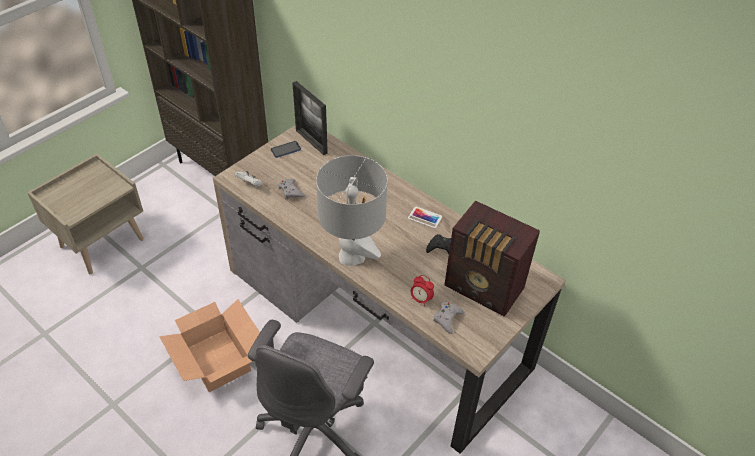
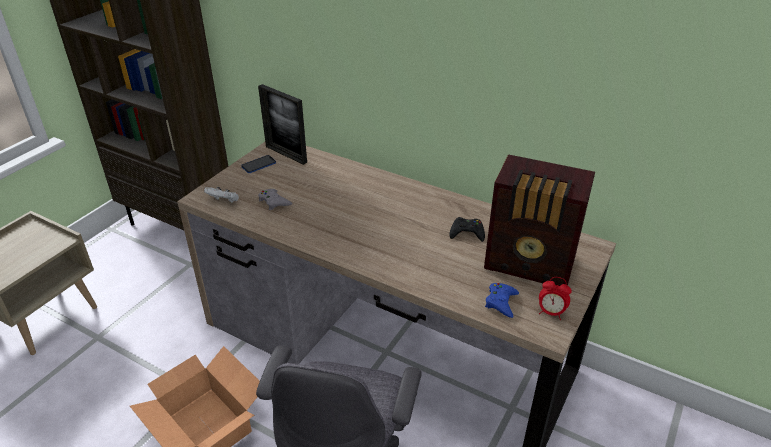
camera: 10 degrees left, 10 degrees down
grey table lamp [316,155,388,266] -> none
phone [408,207,442,228] -> none
alarm clock [411,275,434,307] -> alarm clock moved to [539,277,572,320]
grey game controller [433,302,465,334] -> blue game controller [485,283,519,318]

